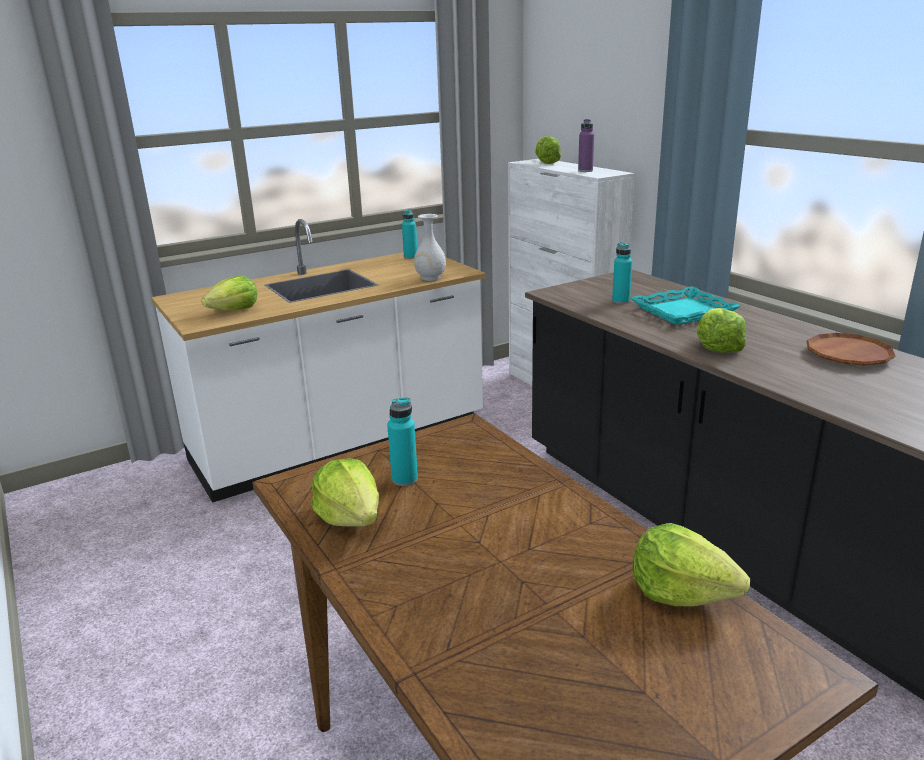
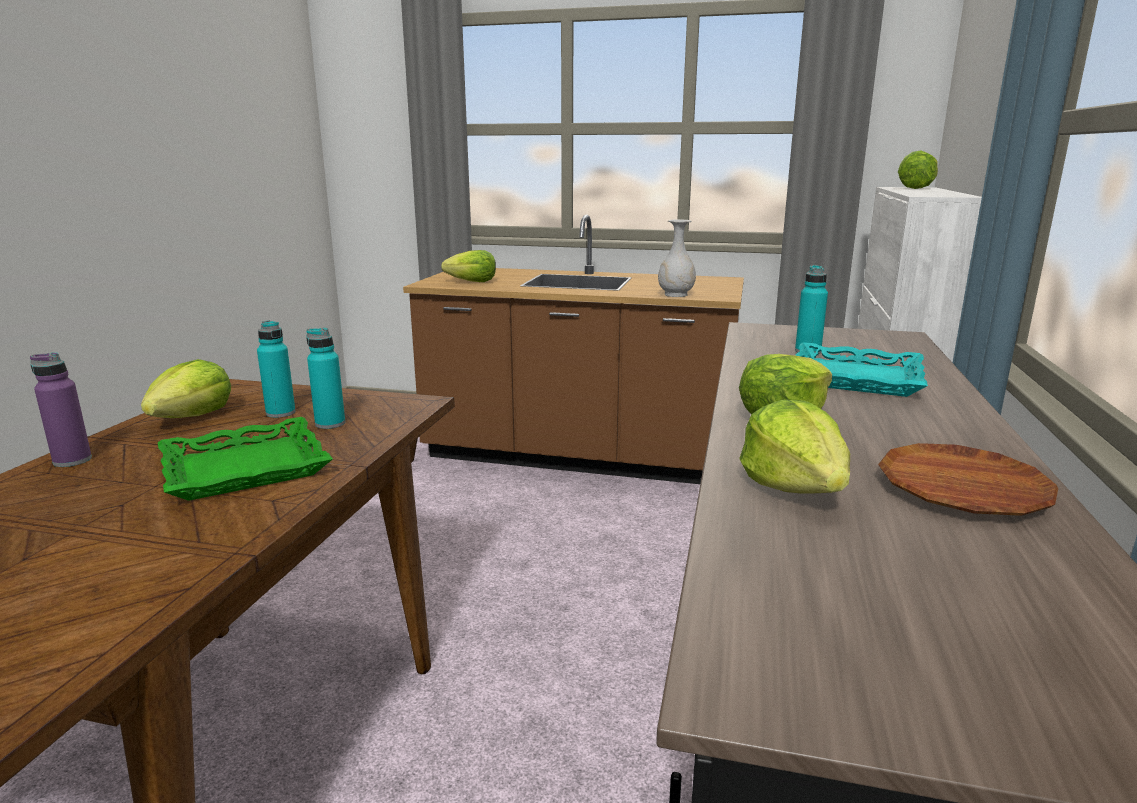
camera: 45 degrees right, 5 degrees down
white counter [151,219,486,503] -> brown counter [403,214,744,484]
turquoise bottle [402,209,417,259] -> turquoise bottle moved to [306,328,345,429]
purple bottle [578,119,594,172] -> purple bottle moved to [30,352,92,467]
lettuce [633,523,750,607] -> lettuce moved to [739,400,850,494]
none -> green tray [158,417,333,501]

